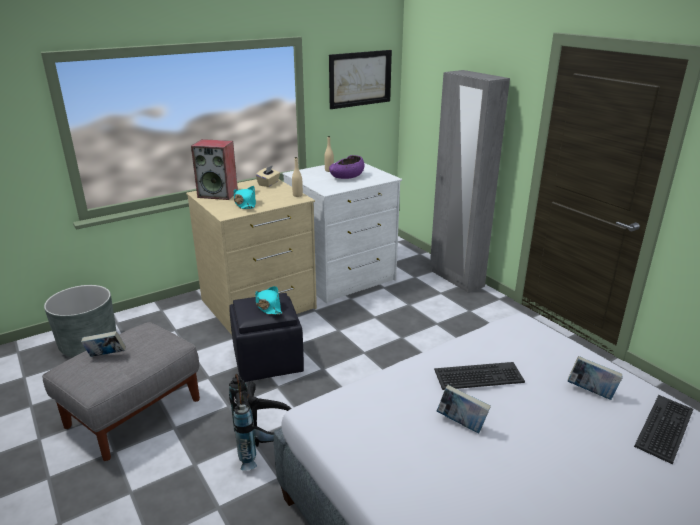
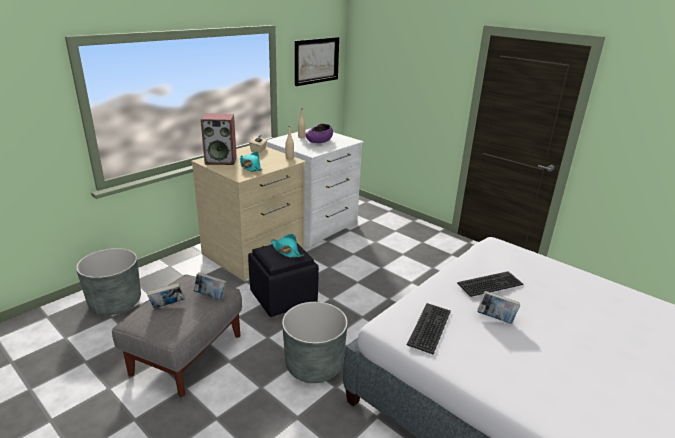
camera: 15 degrees left, 0 degrees up
black backpack [229,374,292,470] -> grey planter [282,302,348,383]
grey wardrobe [430,70,510,293] -> none
book [568,356,622,400] -> book moved to [194,272,227,300]
keyboard [634,395,693,464] -> keyboard moved to [407,303,451,354]

